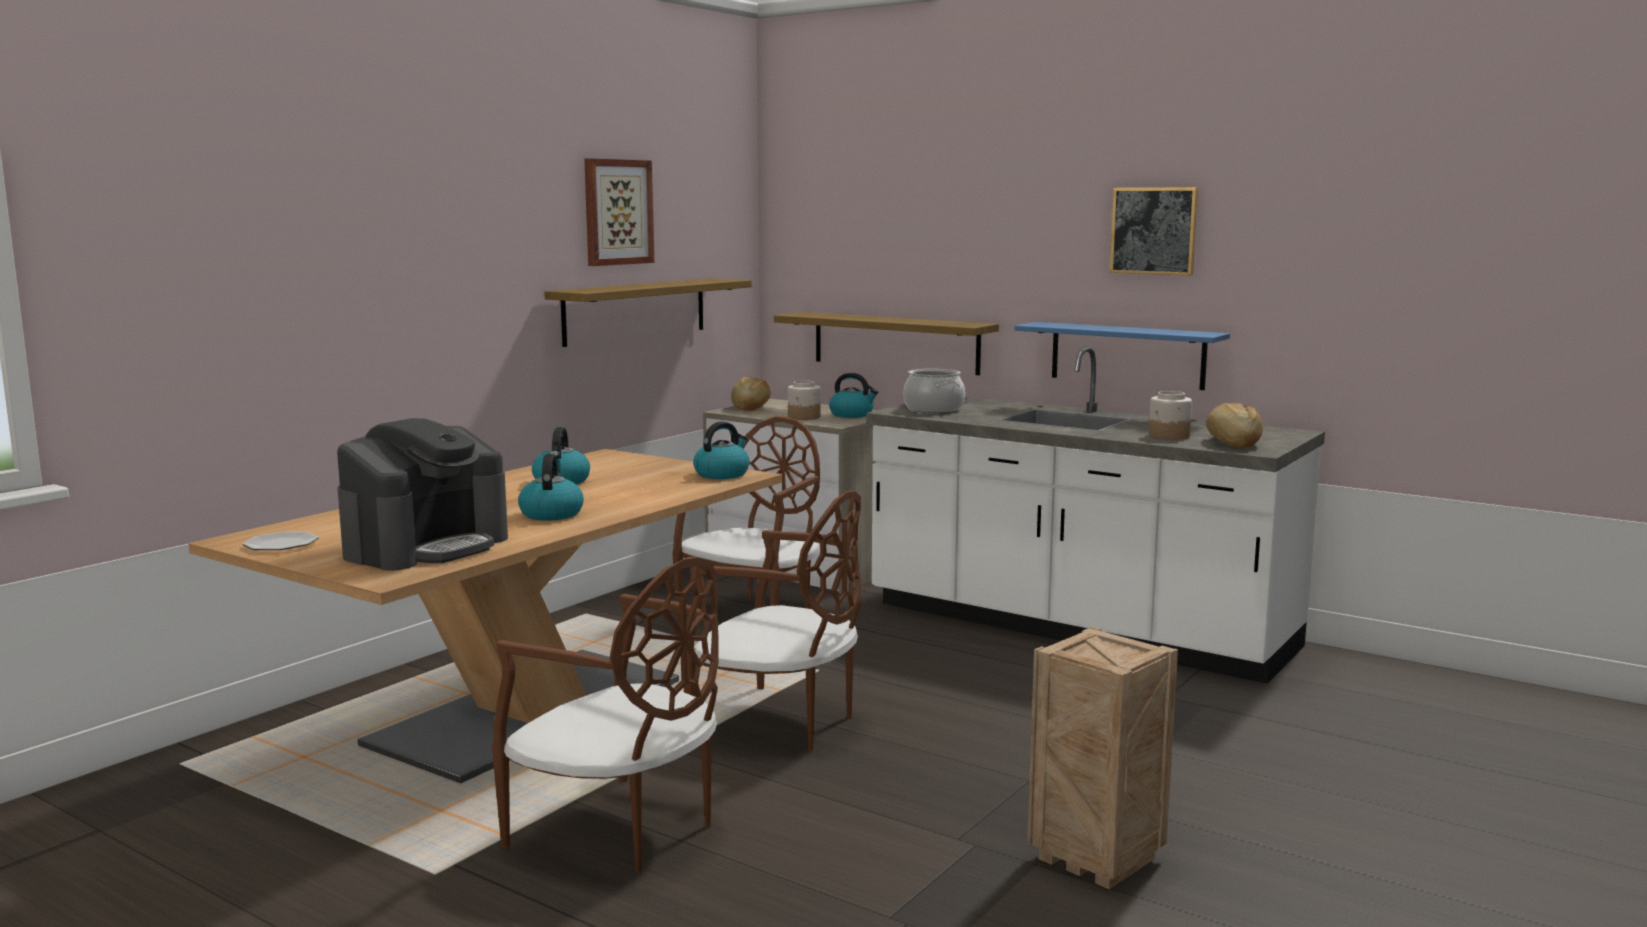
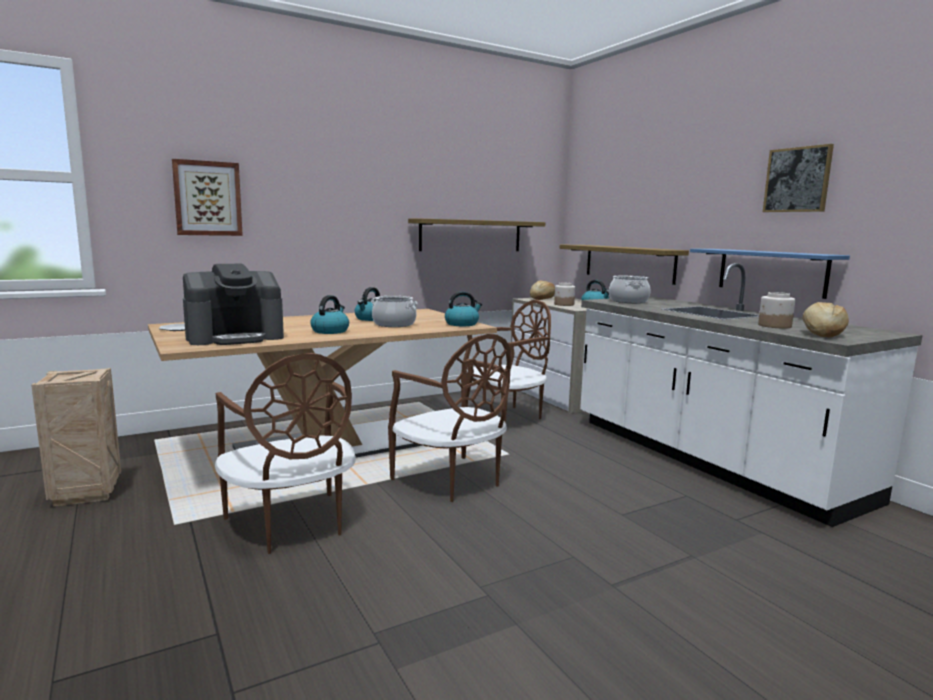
camera: 25 degrees right, 0 degrees up
picture [584,158,654,266] -> picture moved to [172,159,243,236]
crate [1027,626,1178,889] -> crate moved to [31,368,121,507]
none -> cooking pot [371,296,418,327]

